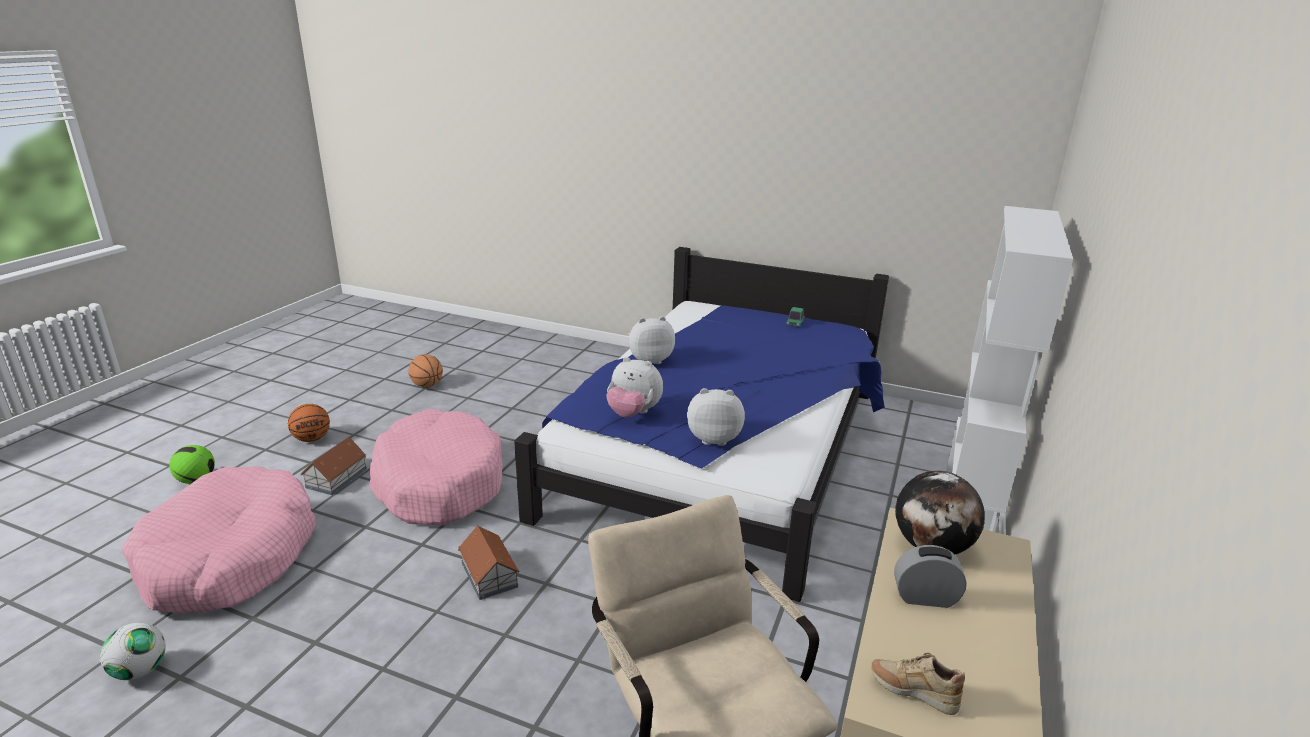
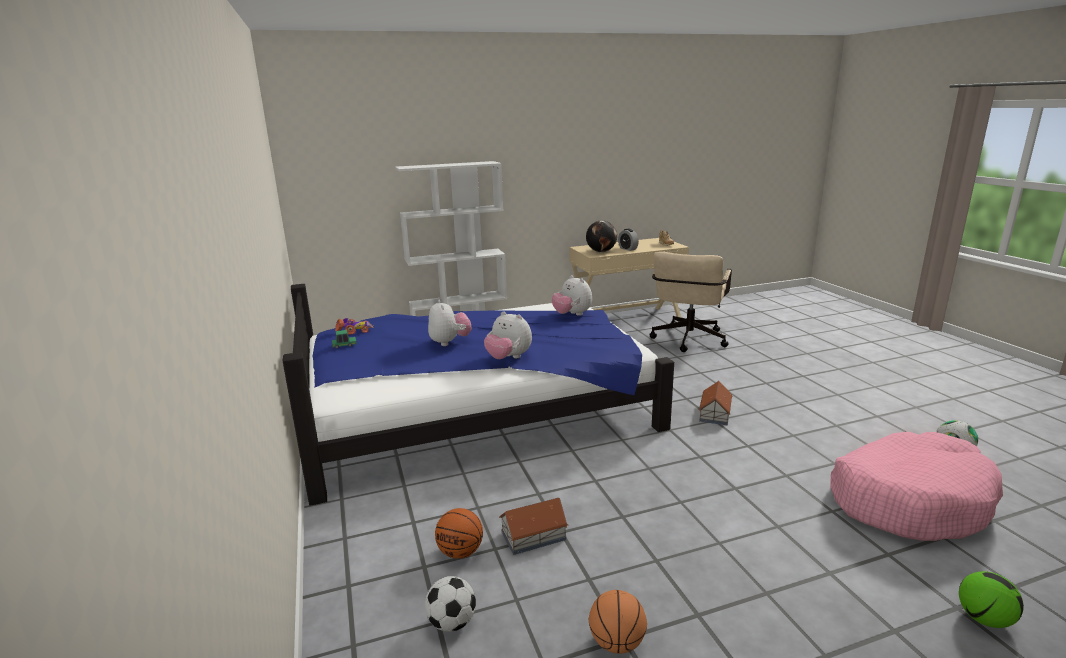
camera: 130 degrees left, 5 degrees down
basketball [288,404,330,442] -> basketball moved to [435,508,483,559]
toy house [300,437,367,495] -> toy house moved to [499,498,568,555]
pink dog bed [369,409,503,525] -> none
plush toy [606,357,663,418] -> plush toy moved to [428,300,472,346]
none -> toy car [335,318,374,335]
none -> football [425,576,476,632]

